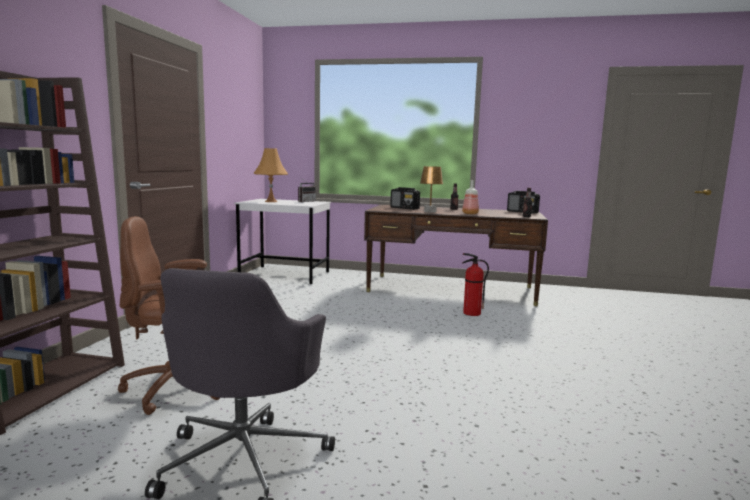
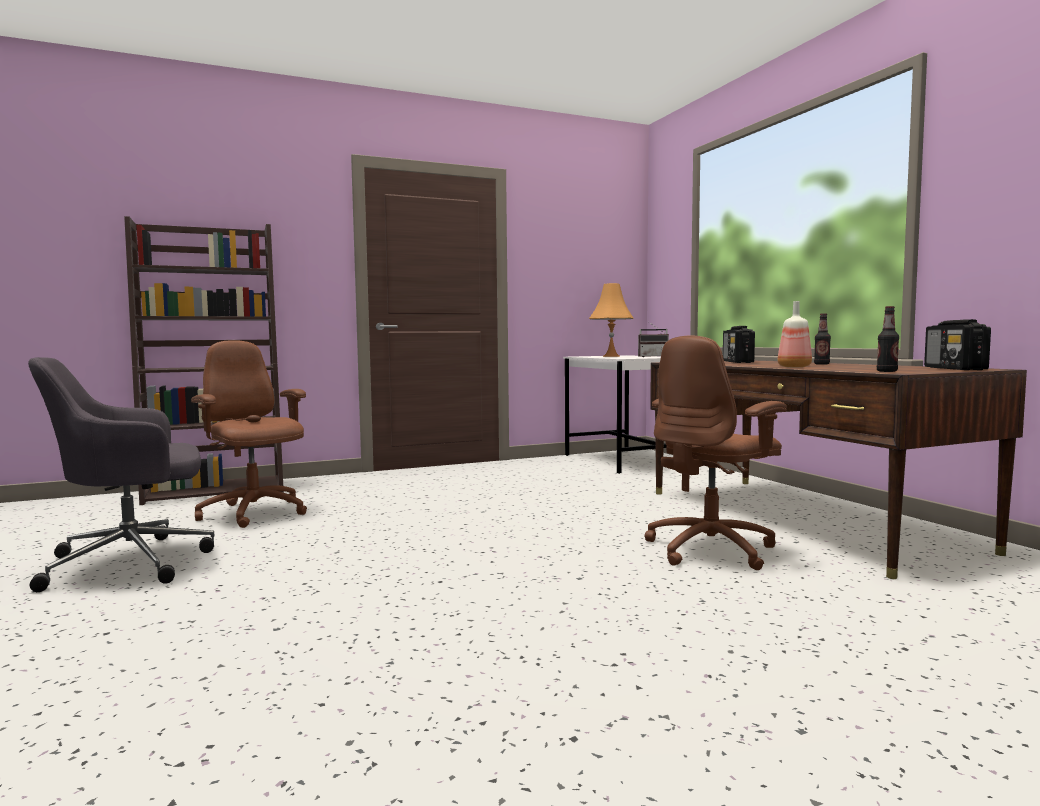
camera: 55 degrees right, 5 degrees down
brown table lamp [420,166,443,212] -> none
fire extinguisher [462,253,489,316] -> brown office chair [644,336,787,570]

